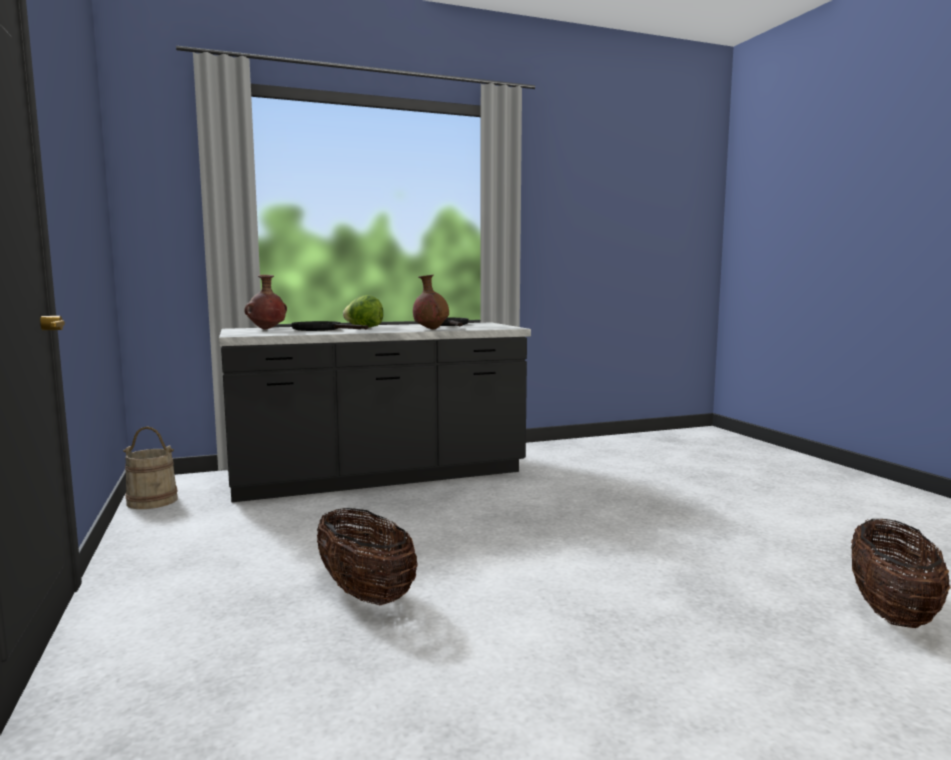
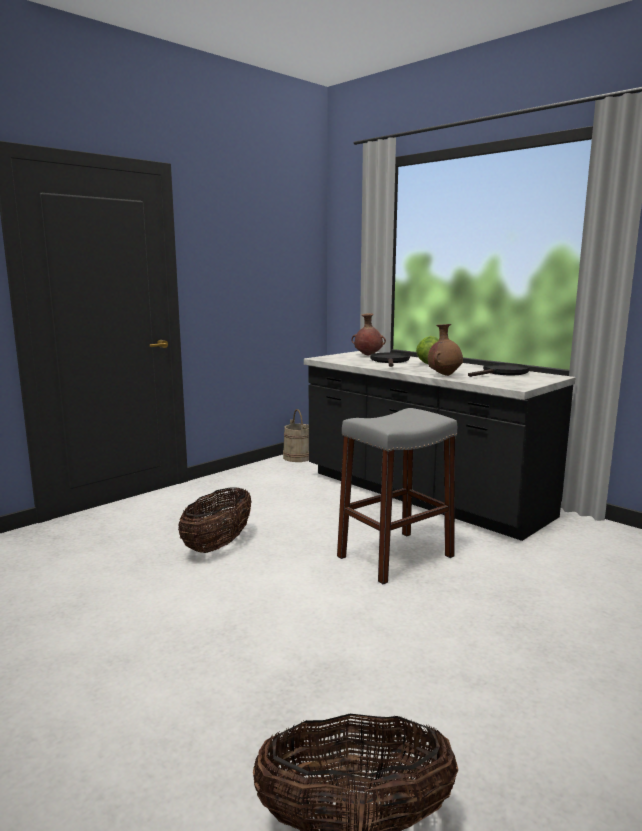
camera: 65 degrees right, 5 degrees up
none -> grey stool [337,408,457,584]

